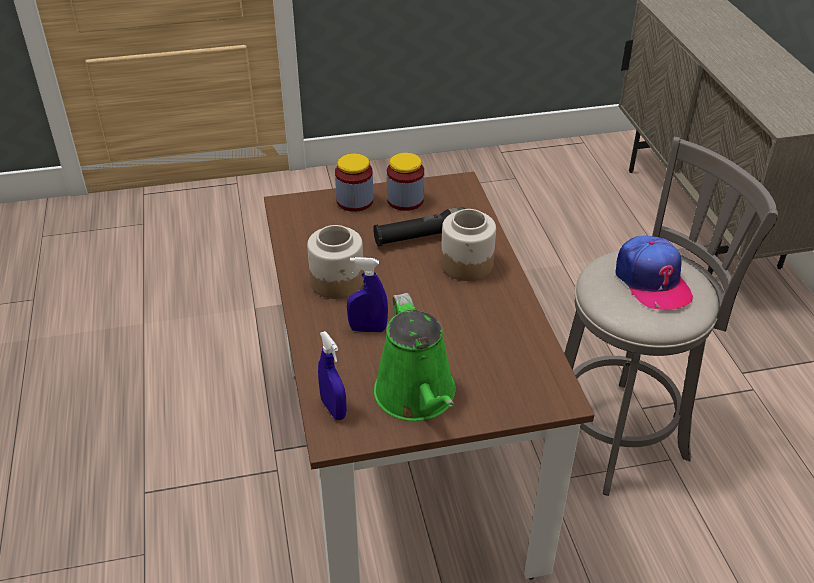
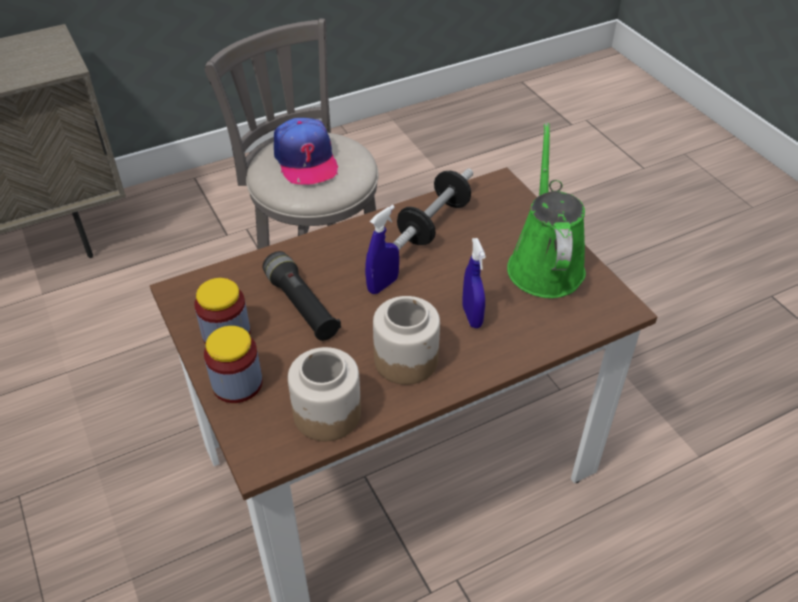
camera: 105 degrees left, 5 degrees up
blue spray bottle [318,331,347,420] -> blue spray bottle moved to [365,205,399,294]
green watering can [374,293,456,421] -> green watering can turned 60 degrees counterclockwise [507,123,586,298]
jar [441,209,496,281] -> jar moved to [288,347,361,441]
cap [615,236,693,310] -> cap turned 105 degrees clockwise [274,118,338,185]
none -> dumbbell [393,168,473,250]

